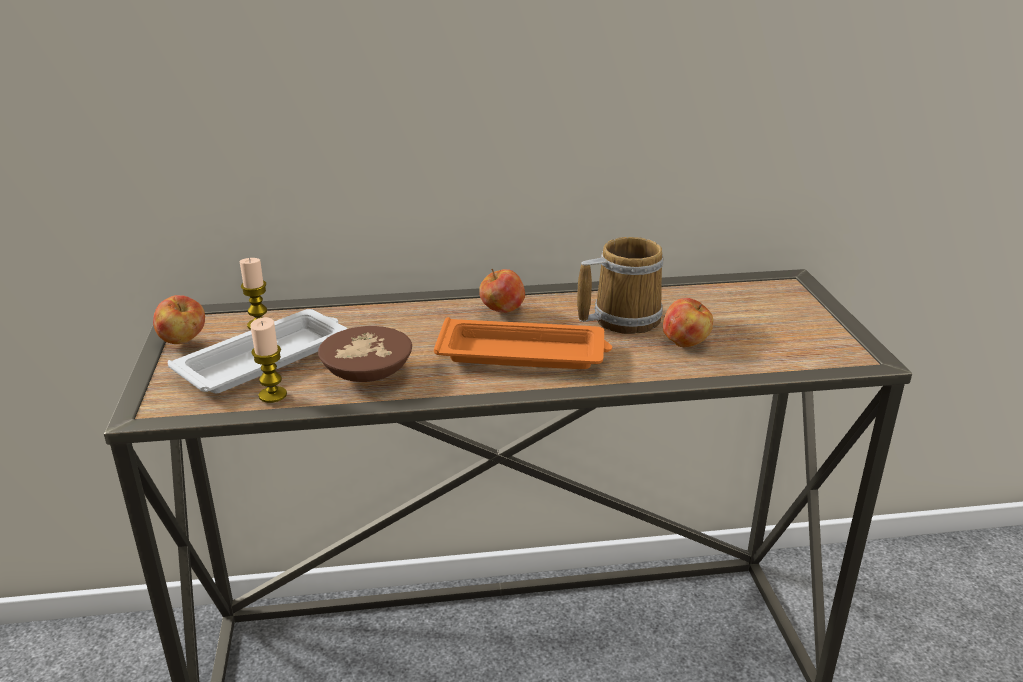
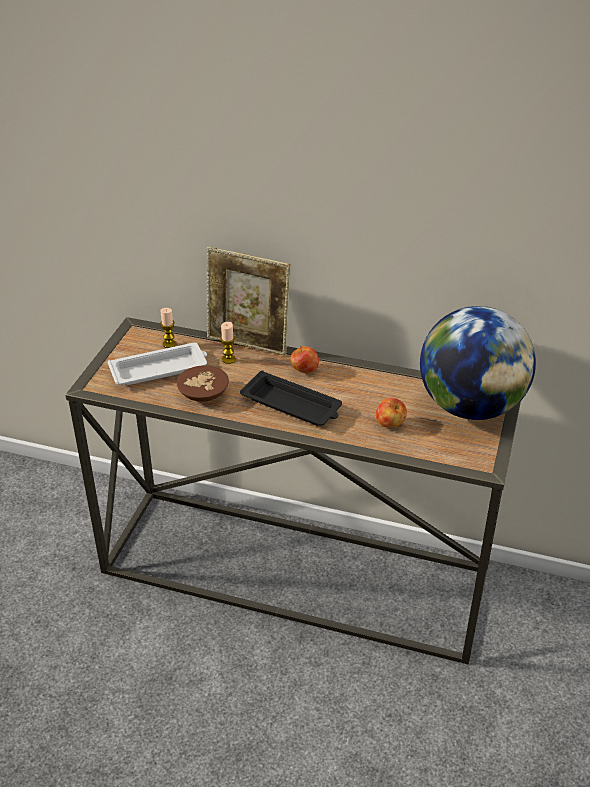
camera: 25 degrees right, 10 degrees up
apple [153,295,205,344] -> none
candle [250,317,287,403] -> candle moved to [220,322,236,364]
orange tray [434,317,612,369] -> black tray [240,370,342,426]
mug [577,237,664,334] -> none
none -> picture frame [207,247,291,355]
none -> globe [420,306,536,420]

